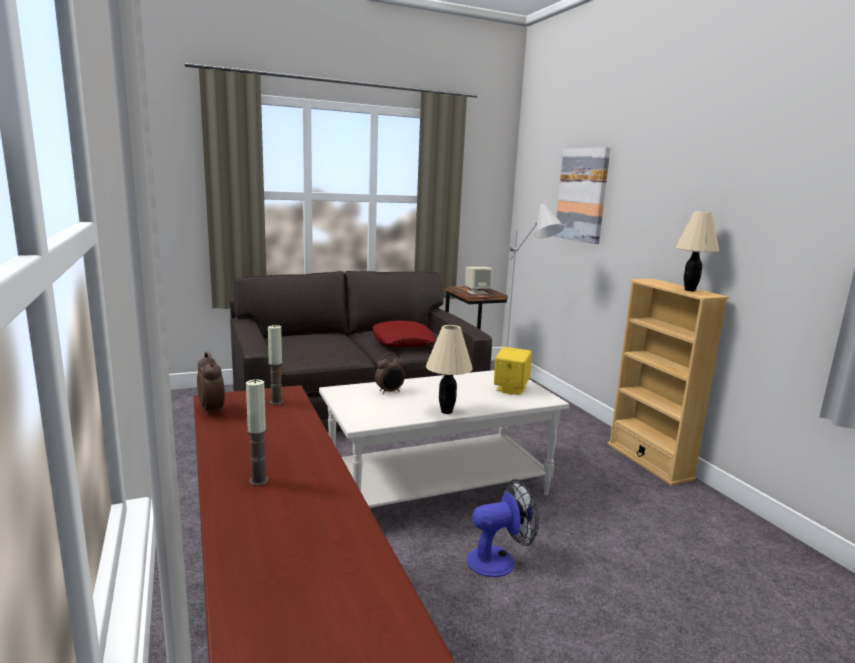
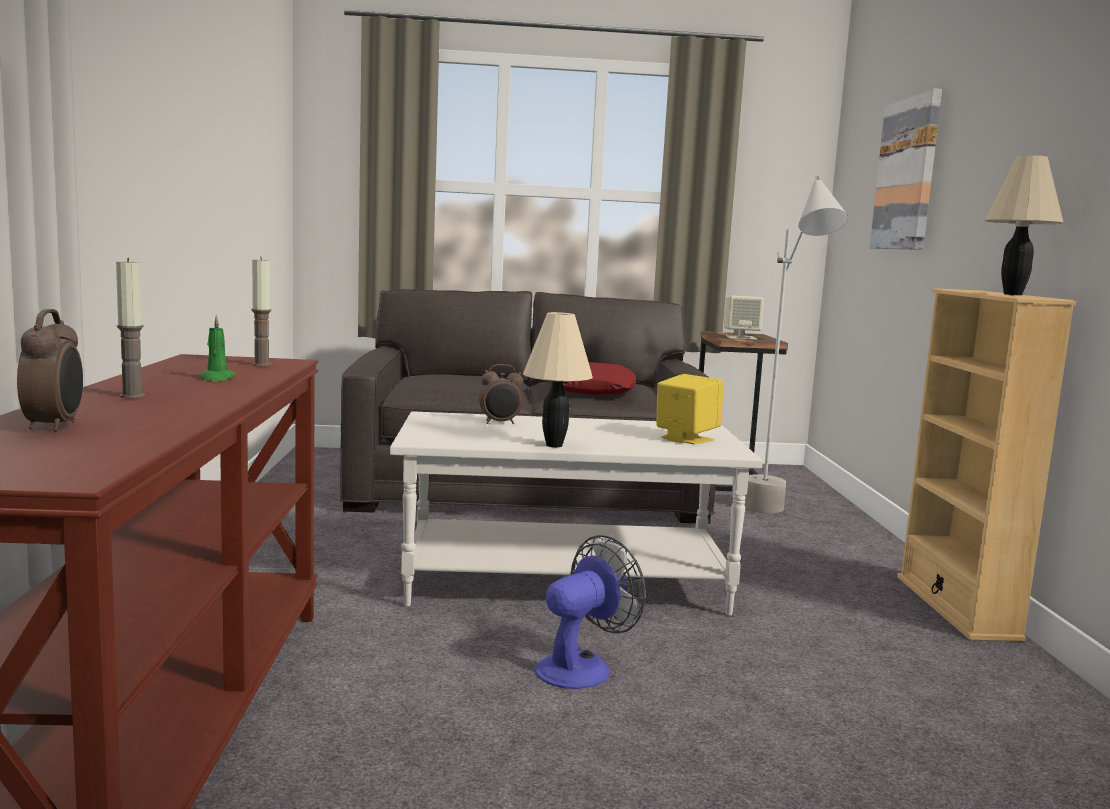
camera: 20 degrees right, 5 degrees down
alarm clock [197,352,225,415] -> alarm clock moved to [17,309,83,432]
fan [467,479,539,577] -> fan turned 45 degrees counterclockwise [535,535,646,689]
none -> green candle [200,315,236,382]

